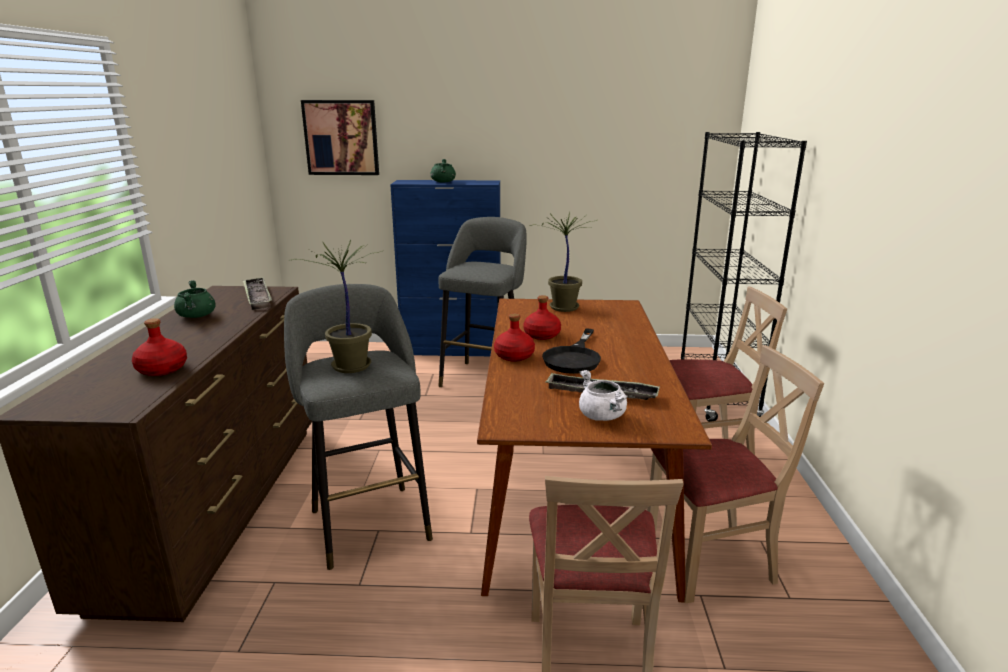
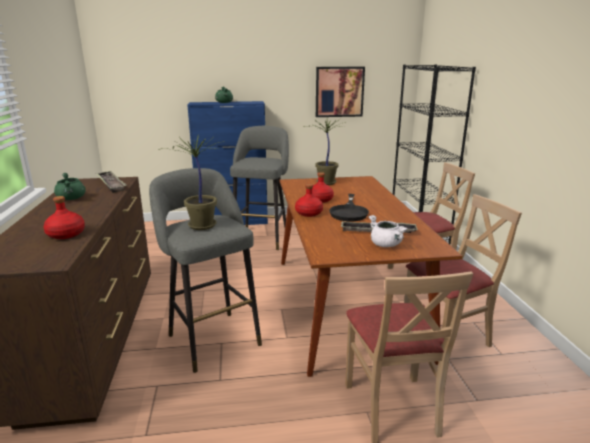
camera: 10 degrees left, 0 degrees up
picture [301,100,379,175] -> picture moved to [316,67,365,117]

